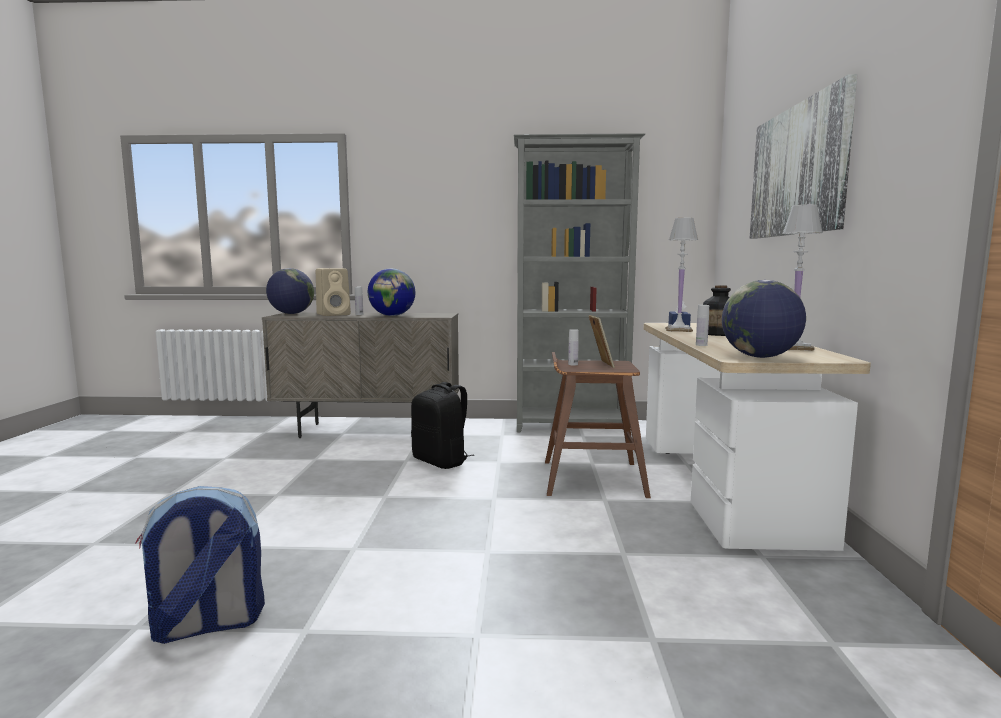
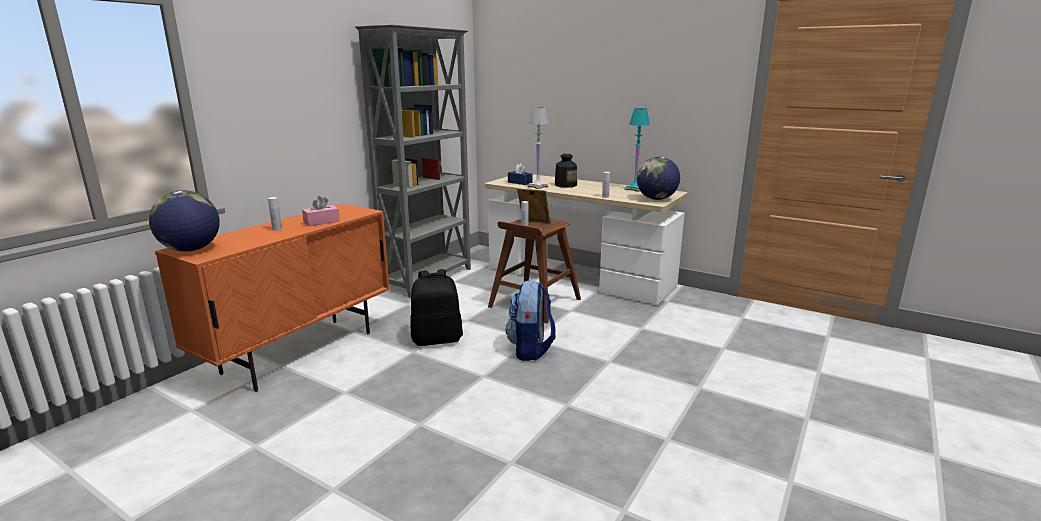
camera: 60 degrees left, 10 degrees up
backpack [136,486,265,644] -> backpack moved to [506,280,556,361]
beige cabinet [262,313,459,438] -> orange cabinet [155,204,390,392]
beige speaker [316,268,351,316] -> none
globe [367,268,416,316] -> pink tissue box [302,196,340,226]
picture [750,74,858,239] -> none
white table lamp [782,204,823,351] -> turquoise table lamp [624,108,650,192]

